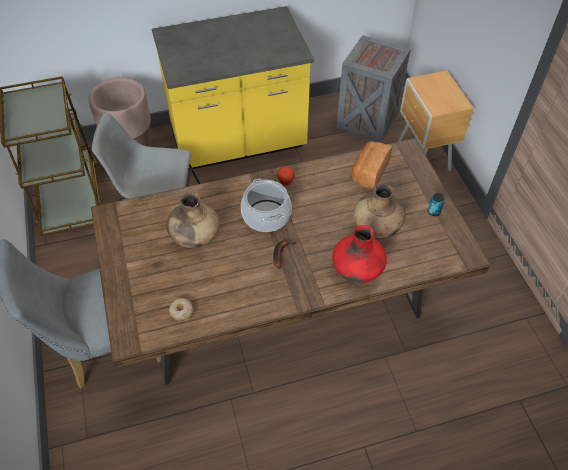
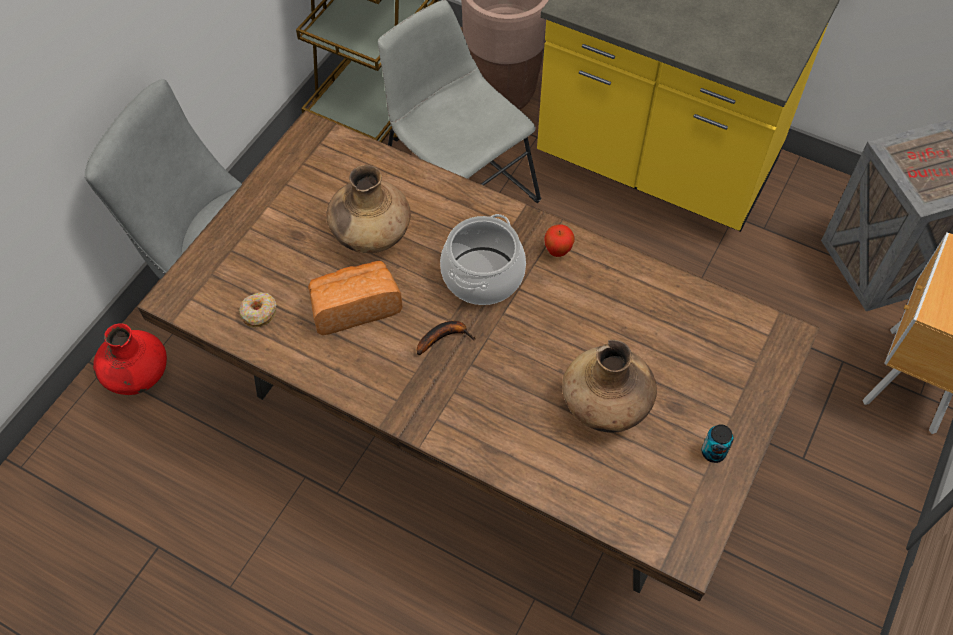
camera: 45 degrees right, 5 degrees up
red vase [332,225,387,283] -> red vase moved to [93,323,167,395]
bread [351,141,392,190] -> bread moved to [308,261,403,335]

